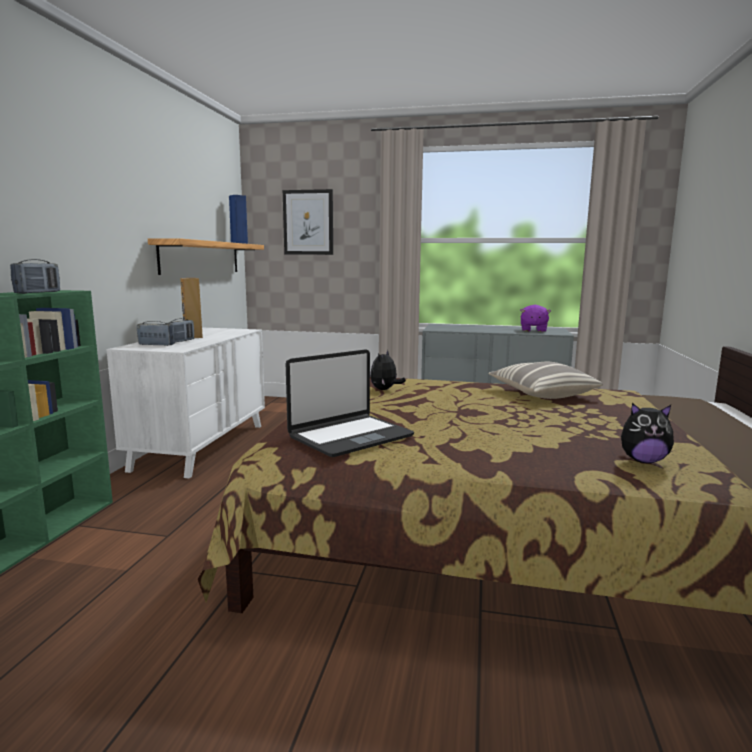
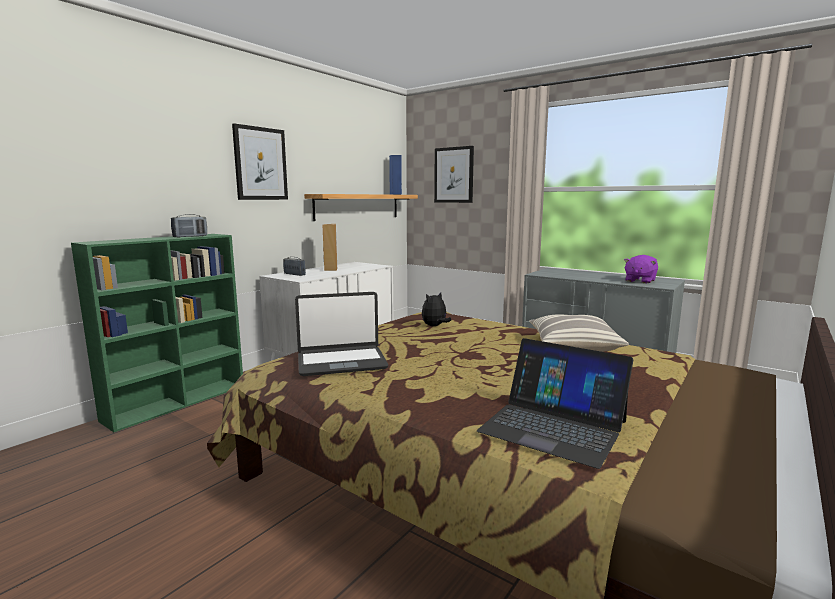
camera: 25 degrees right, 0 degrees up
radio [167,318,194,343] -> none
plush toy [621,403,674,463] -> laptop [477,338,633,469]
none -> picture [232,123,288,200]

